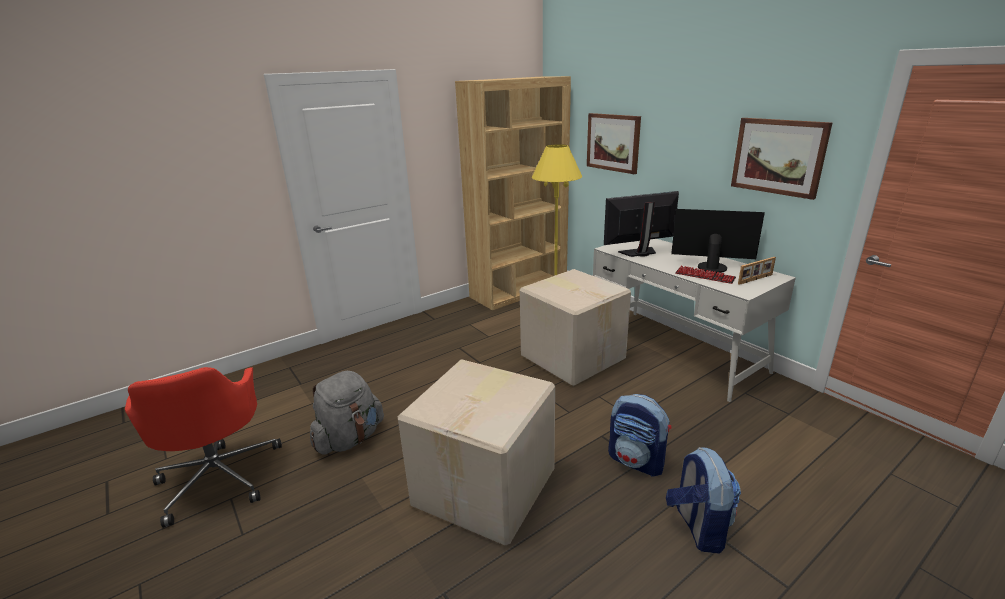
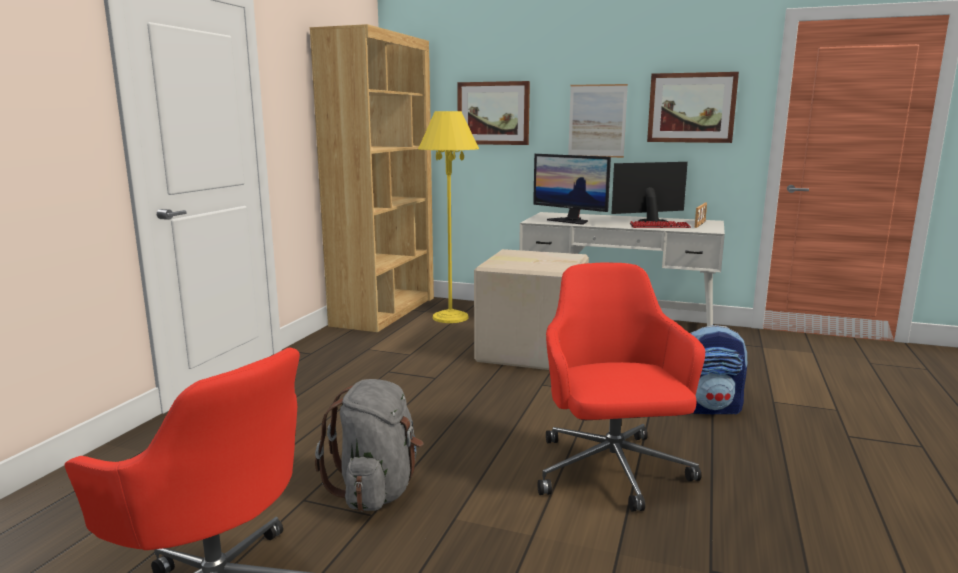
camera: 35 degrees left, 10 degrees down
cardboard box [397,359,555,545] -> red office chair [537,263,705,512]
monitor [604,191,679,257] -> monitor turned 90 degrees counterclockwise [533,154,611,225]
backpack [666,447,741,554] -> none
none -> picture [568,84,628,158]

